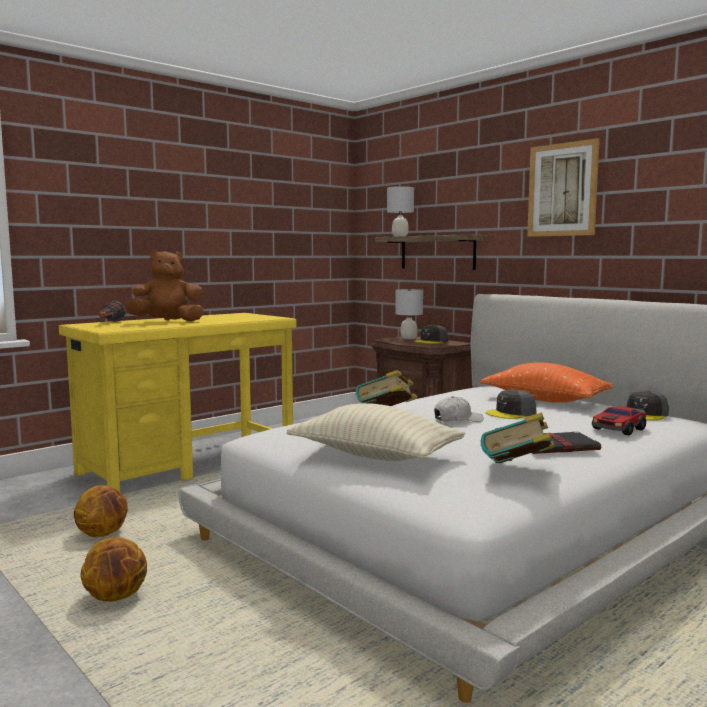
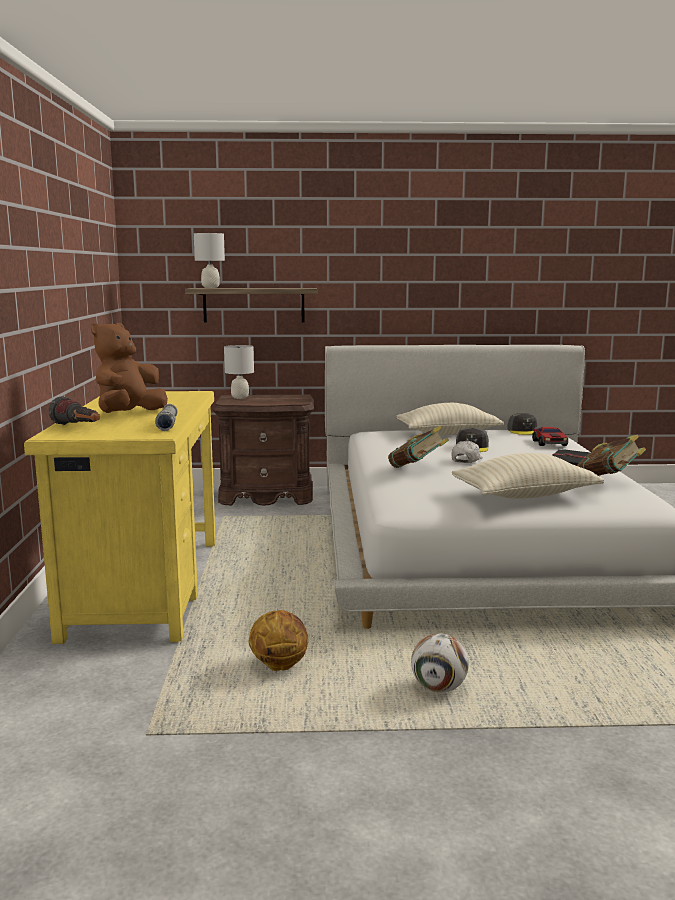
camera: 50 degrees left, 5 degrees up
basketball [81,537,147,602] -> football [411,633,469,693]
grey cap [414,325,448,344] -> none
orange pillow [480,362,614,403] -> beige pillow [396,403,504,435]
picture [527,138,600,237] -> none
none -> grey flashlight [155,404,178,431]

